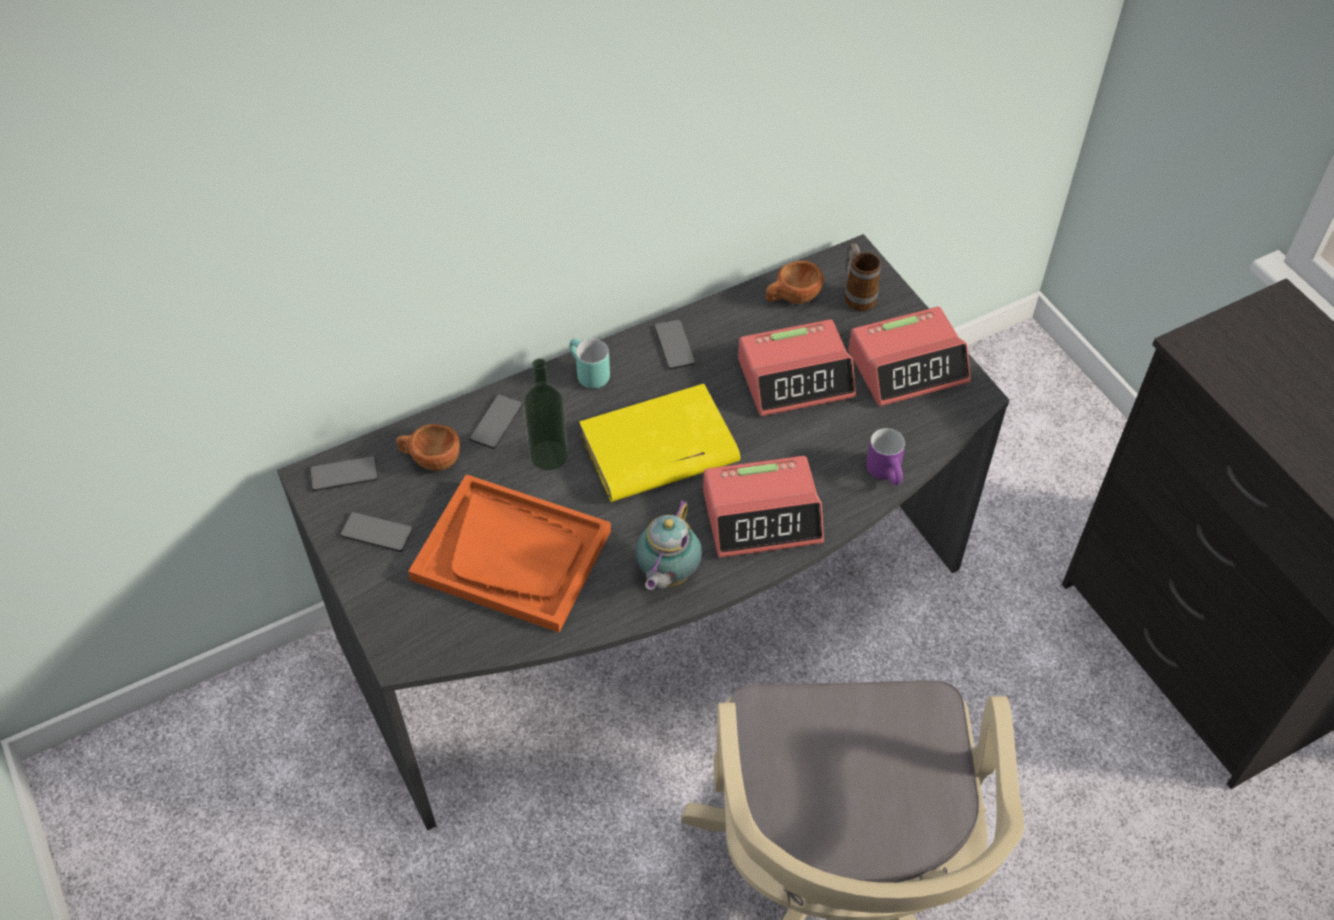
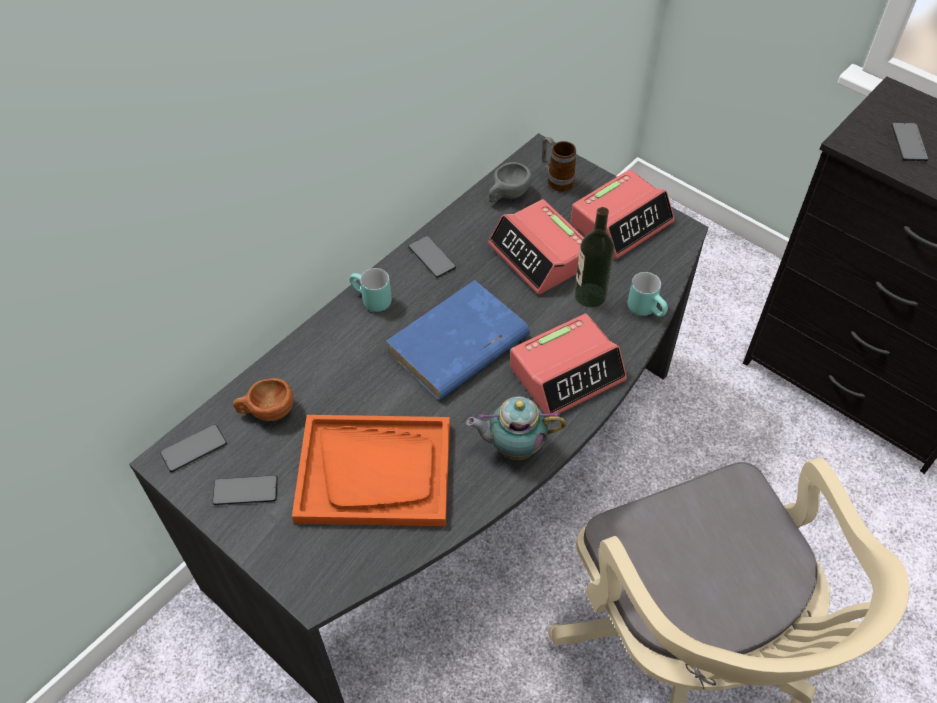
camera: 20 degrees left, 0 degrees up
phone [469,394,523,449] -> phone moved to [891,122,929,161]
bottle [523,359,568,470] -> bottle moved to [574,207,615,307]
yellow book [579,384,740,502] -> blue book [386,280,530,400]
teapot [636,500,702,590] -> teapot turned 90 degrees clockwise [466,396,566,460]
alarm clock [738,319,856,416] -> alarm clock turned 90 degrees clockwise [488,199,584,294]
brown cup [765,261,824,304] -> grey cup [489,162,532,203]
purple mug [866,428,905,485] -> turquoise mug [628,272,668,317]

